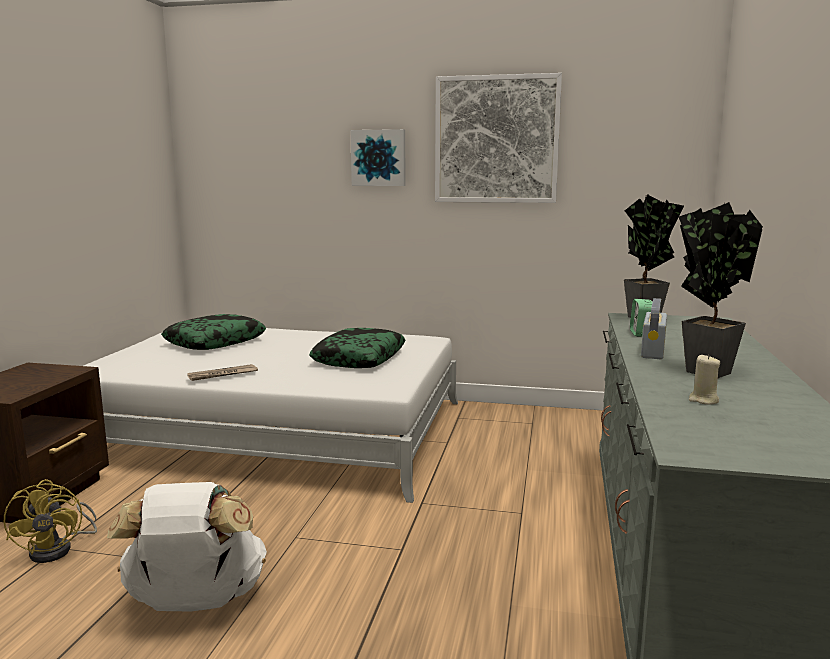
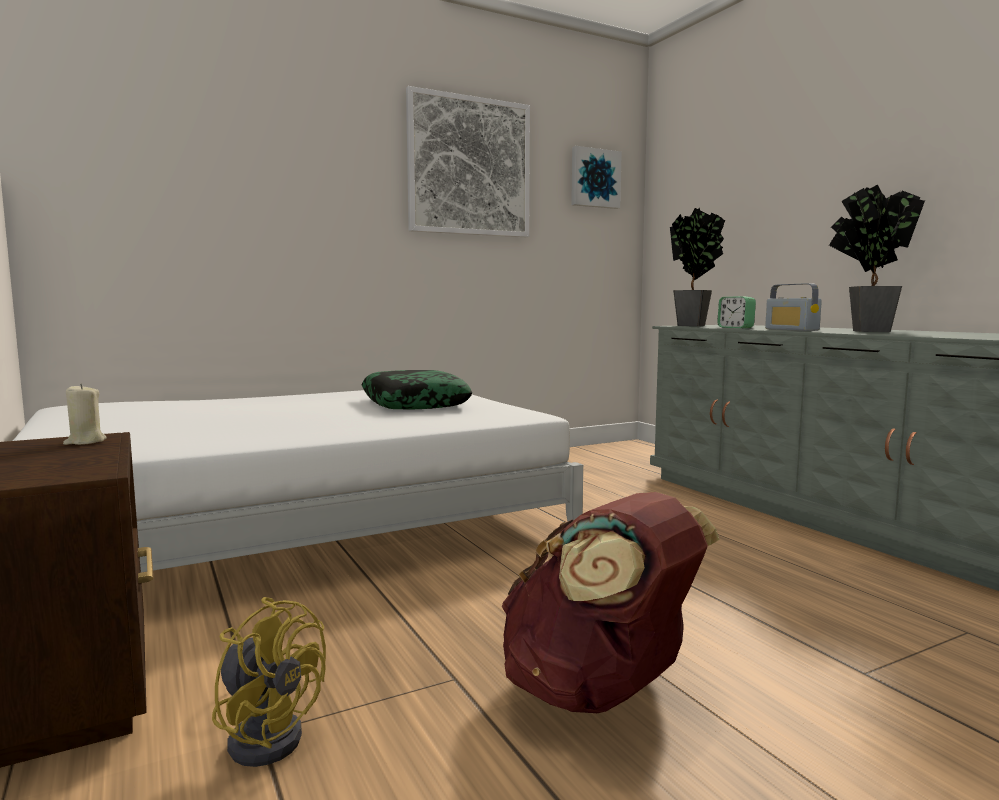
camera: 40 degrees left, 5 degrees down
white backpack [107,482,267,611] -> brown backpack [502,492,720,713]
pillow [161,314,266,350] -> none
newspaper [187,364,258,381] -> none
picture [351,129,405,186] -> picture moved to [571,146,622,209]
beige candle [689,354,720,404] -> beige candle moved to [63,383,107,445]

